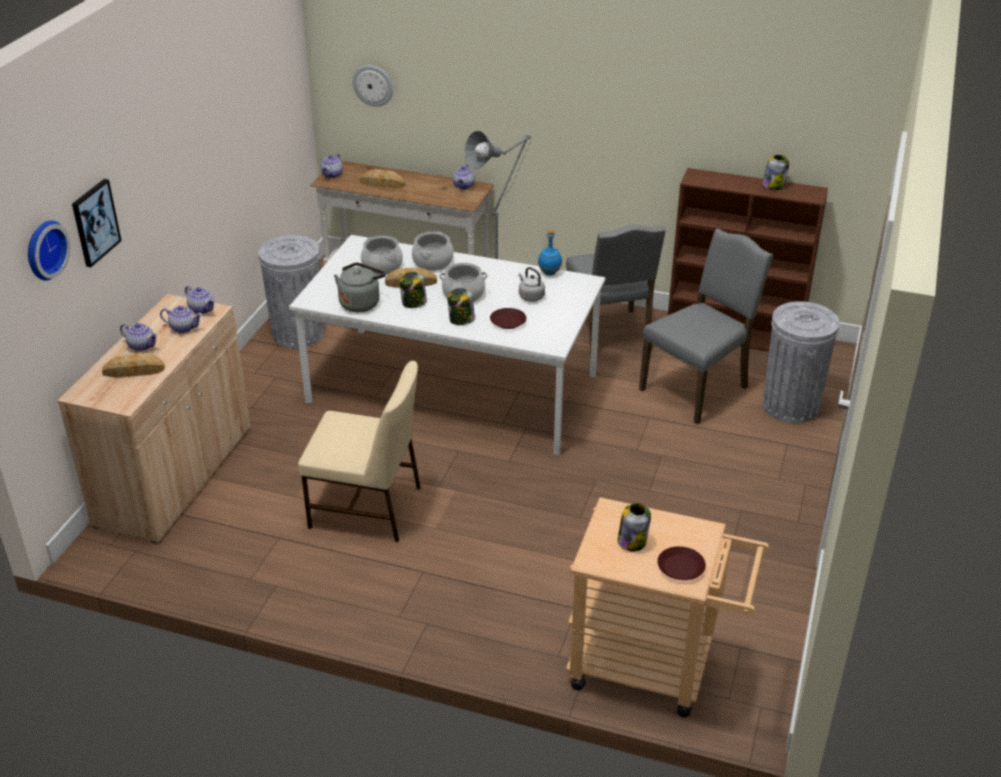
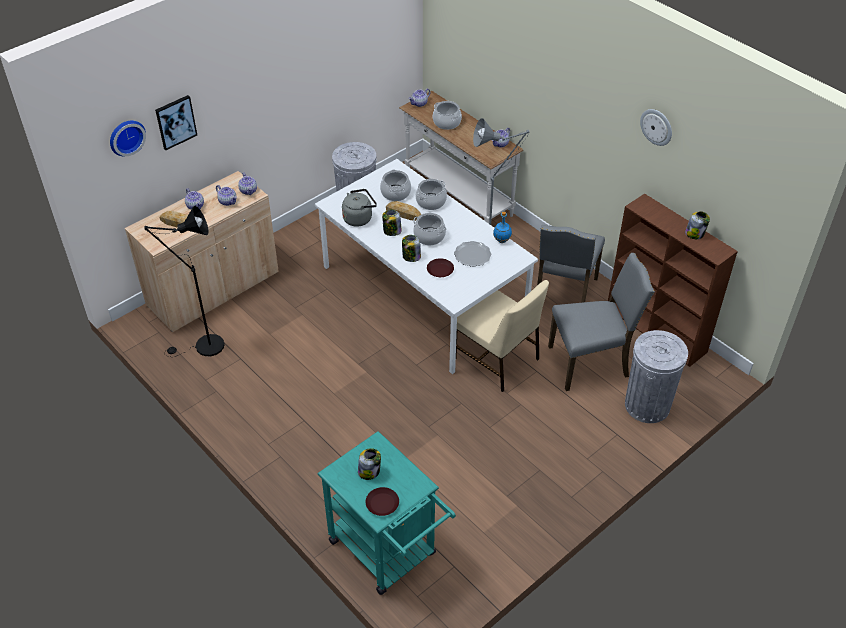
camera: 30 degrees right, 10 degrees up
beige chair [298,361,421,542] -> beige chair moved to [456,280,549,392]
wall clock [352,65,393,107] -> wall clock moved to [640,109,672,146]
bread [360,169,405,188] -> cooking pot [433,101,462,130]
grey kettle [518,267,545,302] -> plate [454,241,492,267]
beige cart [566,497,769,718] -> turquoise cart [318,431,456,595]
none -> black floor lamp [144,206,225,357]

